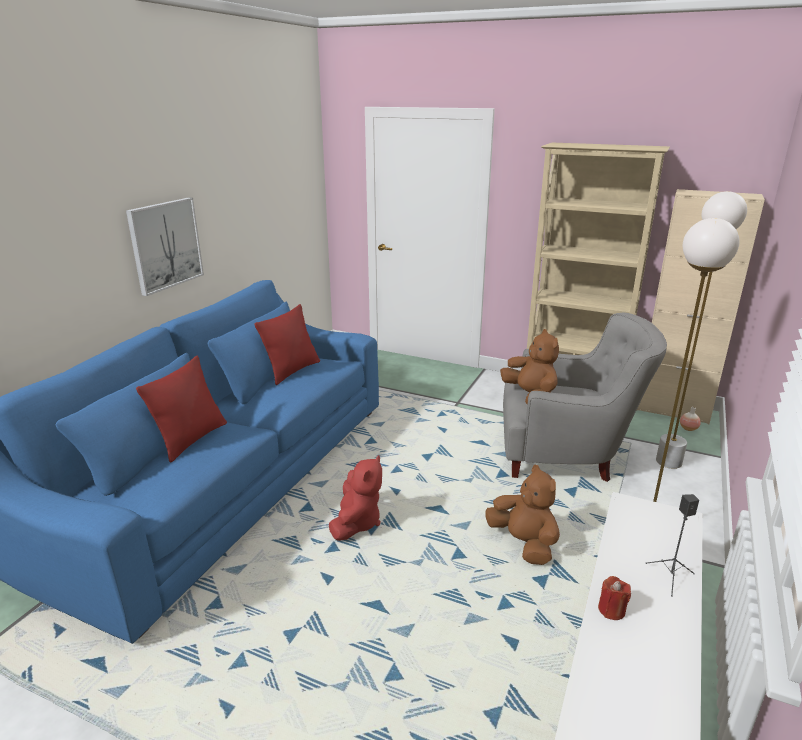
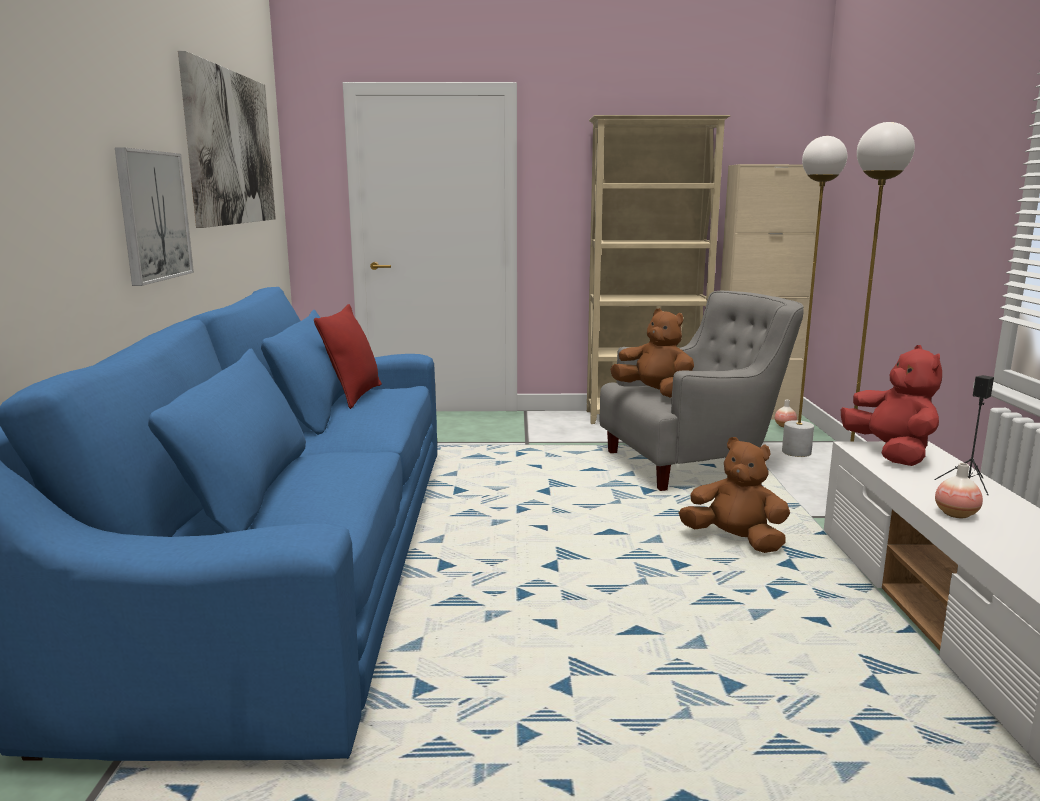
camera: 25 degrees left, 10 degrees down
red pillow [136,355,227,463] -> none
red plush toy [329,455,382,541] -> red plush toy moved to [841,345,942,466]
red candle [598,576,631,620] -> vase [935,463,983,518]
none -> picture [178,51,276,228]

